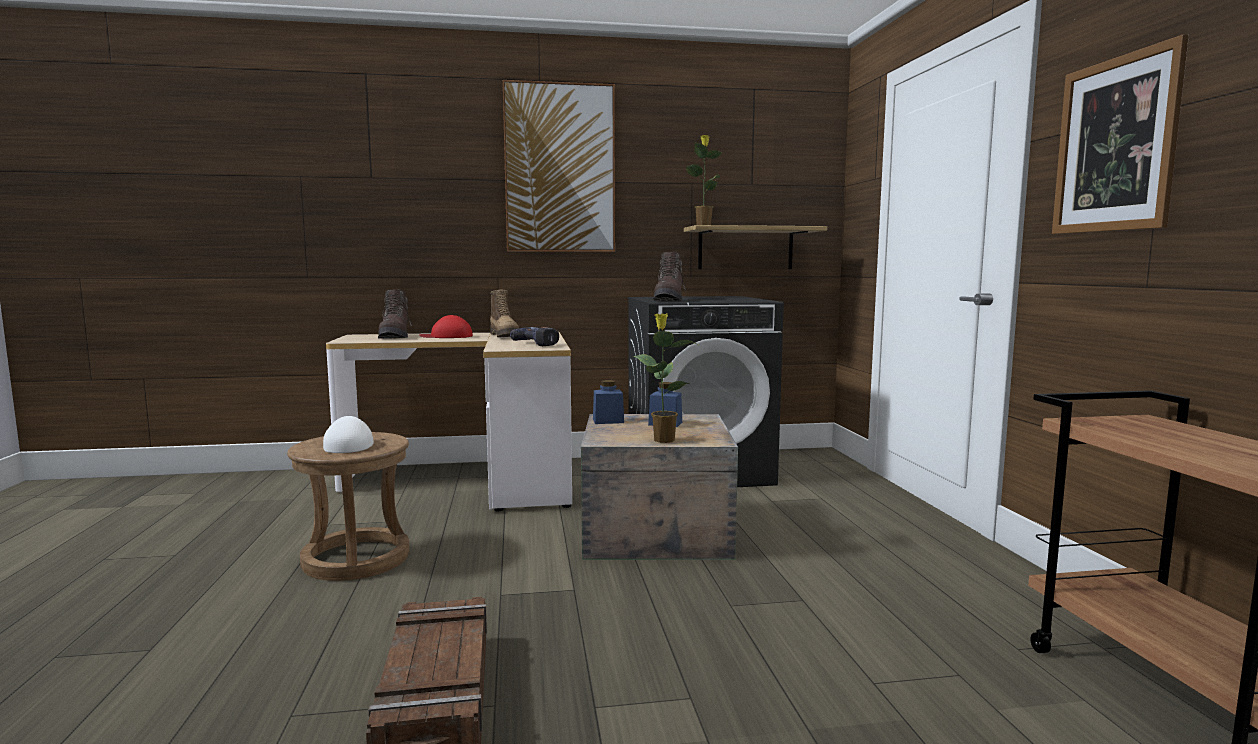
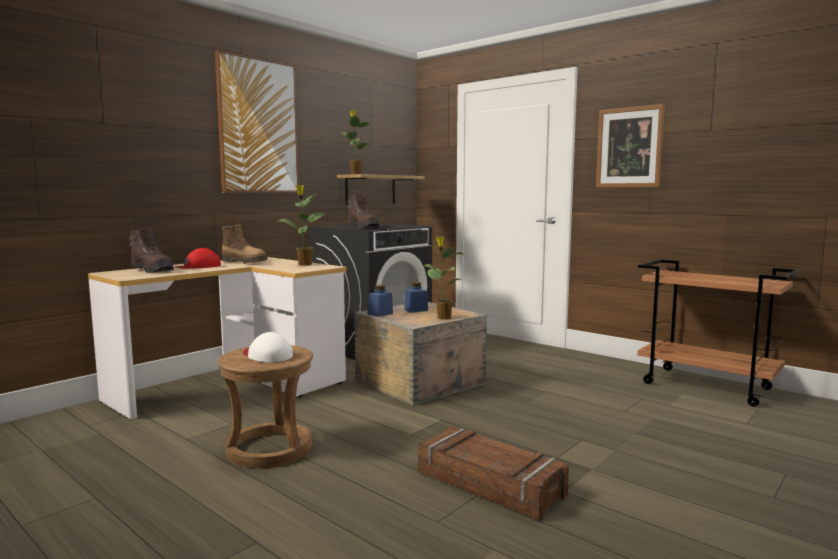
camera: 40 degrees left, 0 degrees up
power drill [510,327,559,346] -> potted plant [278,185,326,266]

